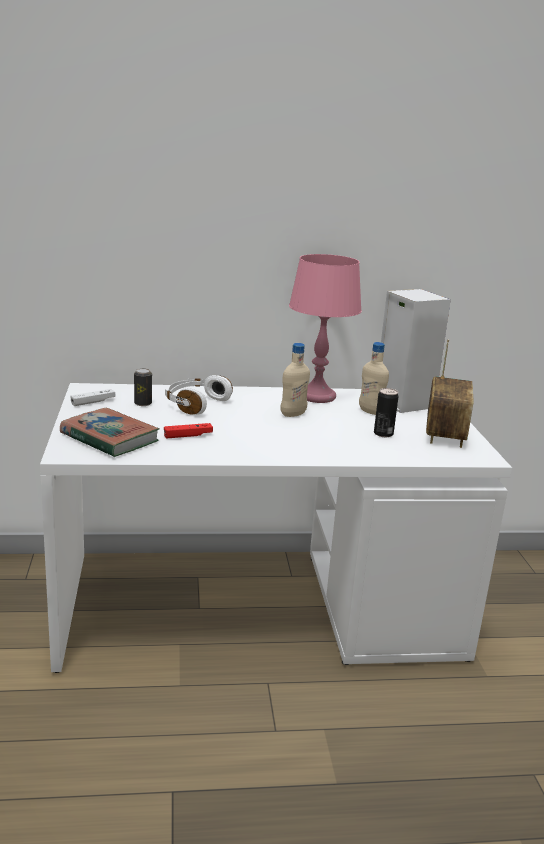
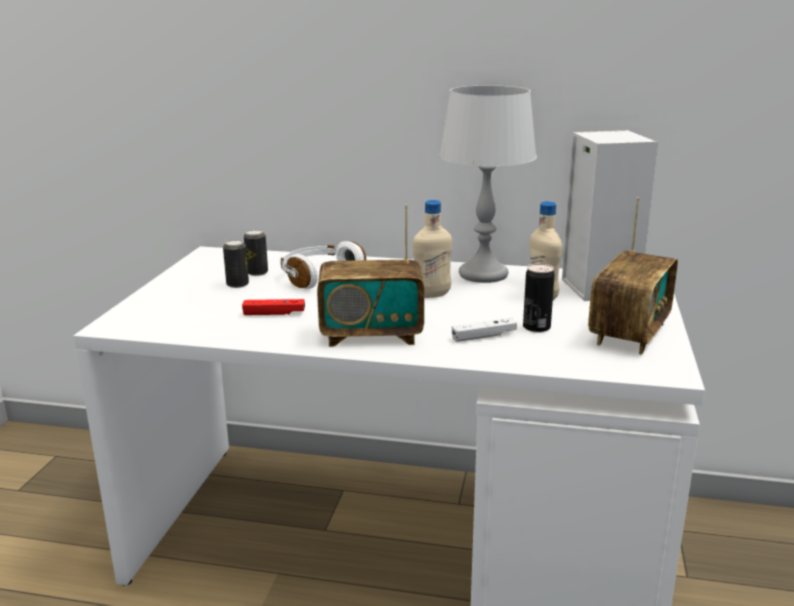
camera: 20 degrees right, 0 degrees up
book [60,408,160,457] -> none
white game controller [70,389,115,406] -> white game controller moved to [452,317,517,342]
pink table lamp [289,254,362,403] -> grey table lamp [439,86,537,283]
none -> can [223,240,249,288]
none -> radio [317,205,424,347]

